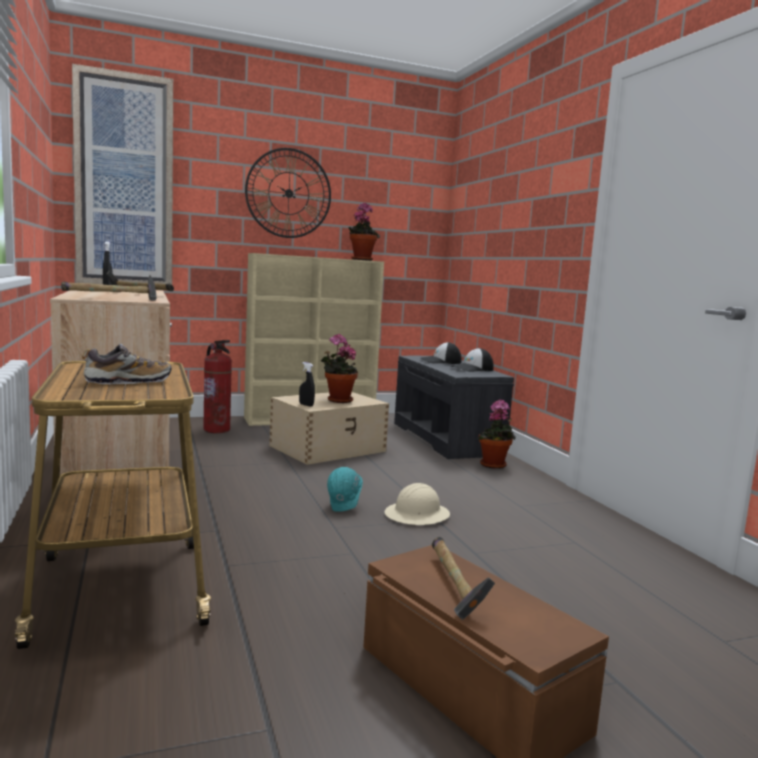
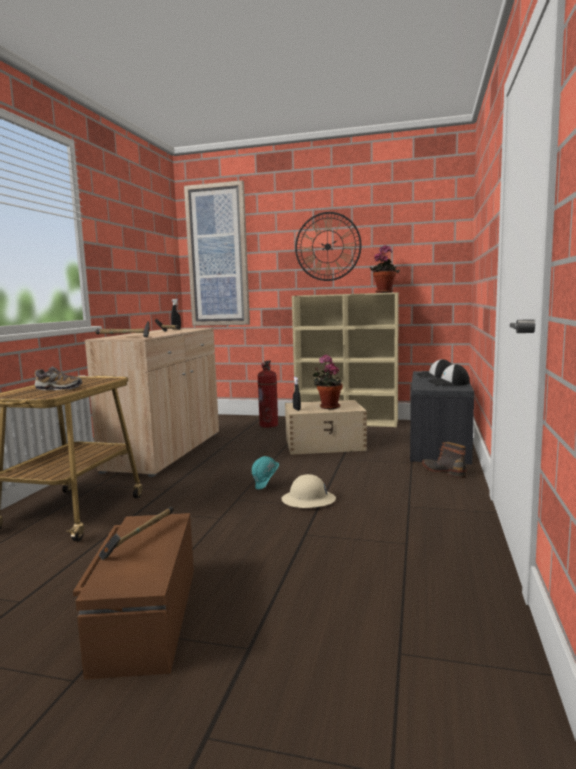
camera: 35 degrees right, 0 degrees up
potted plant [478,399,516,469] -> boot [422,442,466,478]

